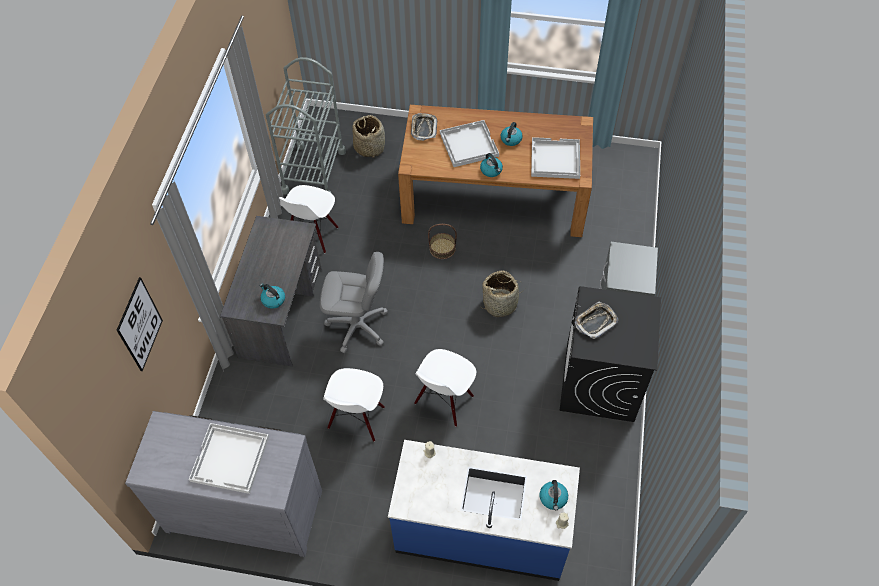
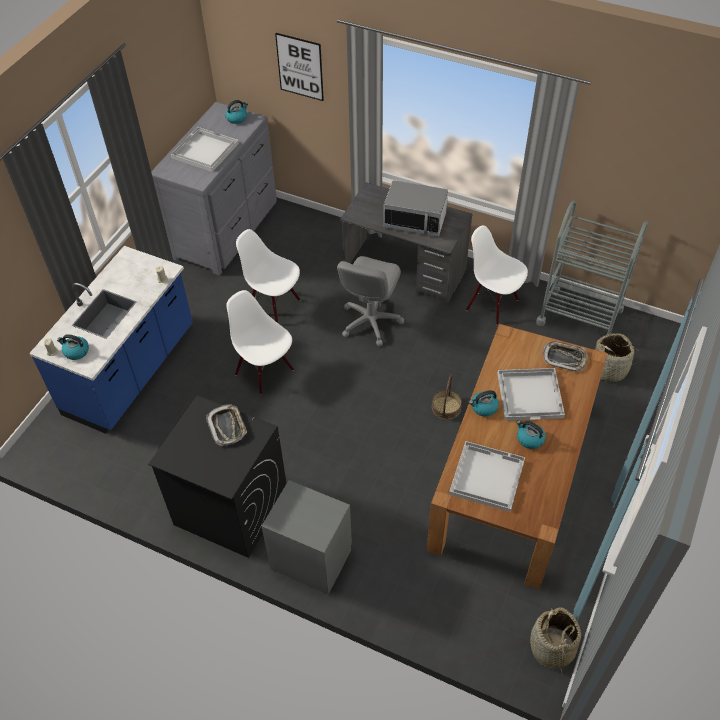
camera: 105 degrees right, 5 degrees down
kettle [260,283,285,309] -> kettle moved to [225,100,248,124]
basket [482,271,526,317] -> basket moved to [530,607,581,673]
none -> microwave [384,180,448,237]

